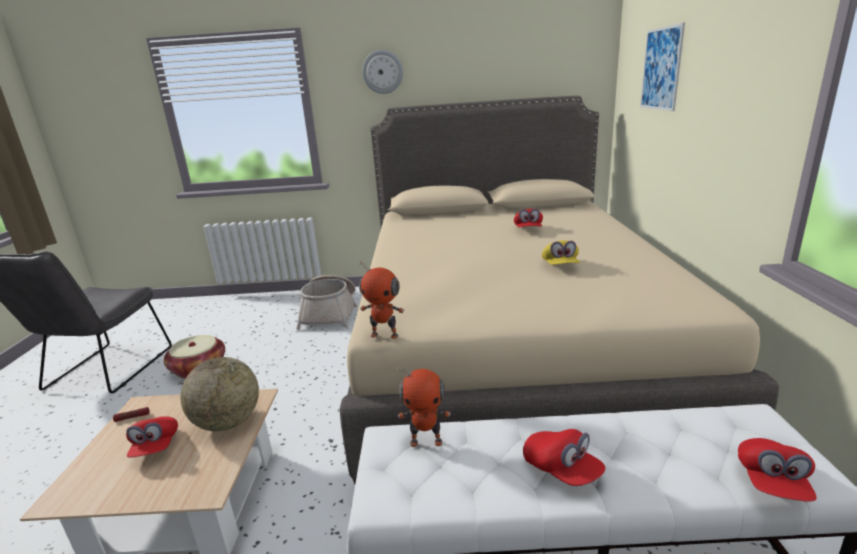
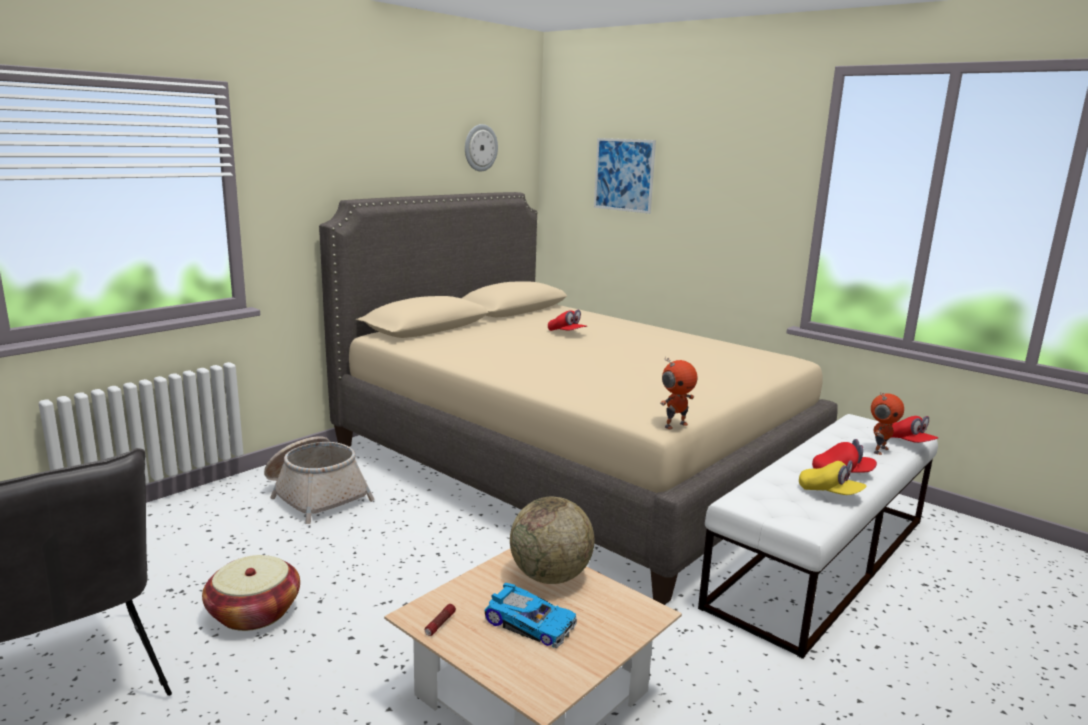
camera: 50 degrees left, 5 degrees down
red cap [126,416,178,458] -> toy car [485,583,577,648]
wall clock [362,50,403,94] -> wall clock moved to [465,124,498,172]
toy robot [397,364,451,447] -> toy robot moved to [871,393,904,455]
yellow cap [542,240,580,265] -> yellow cap moved to [799,460,867,495]

